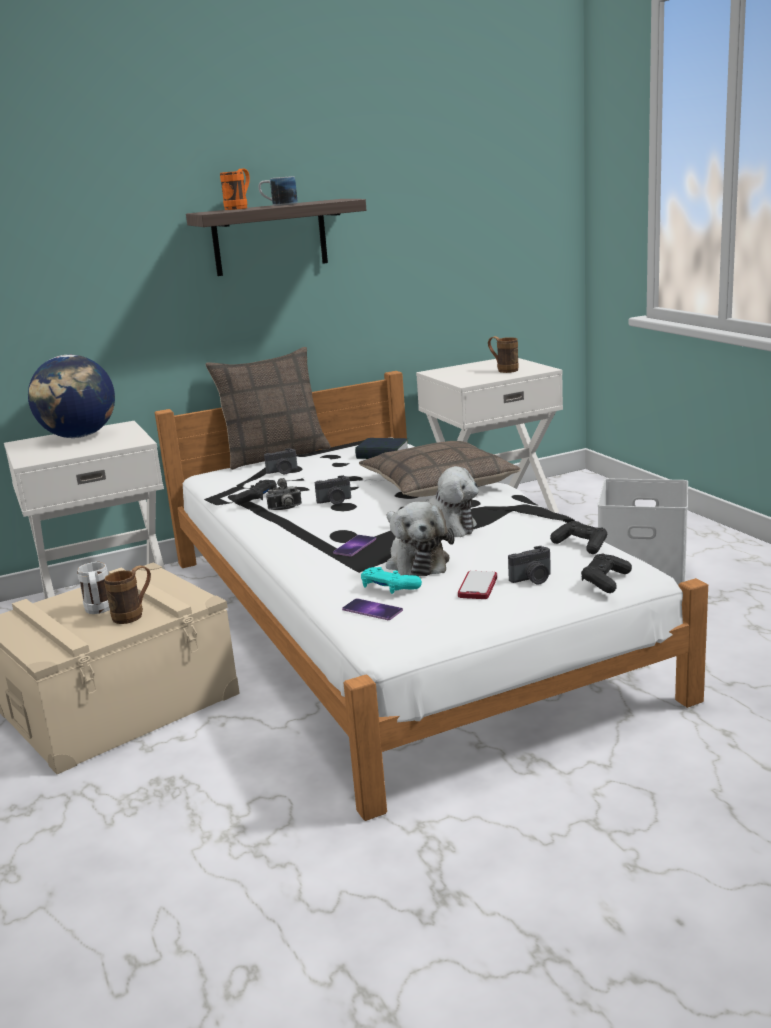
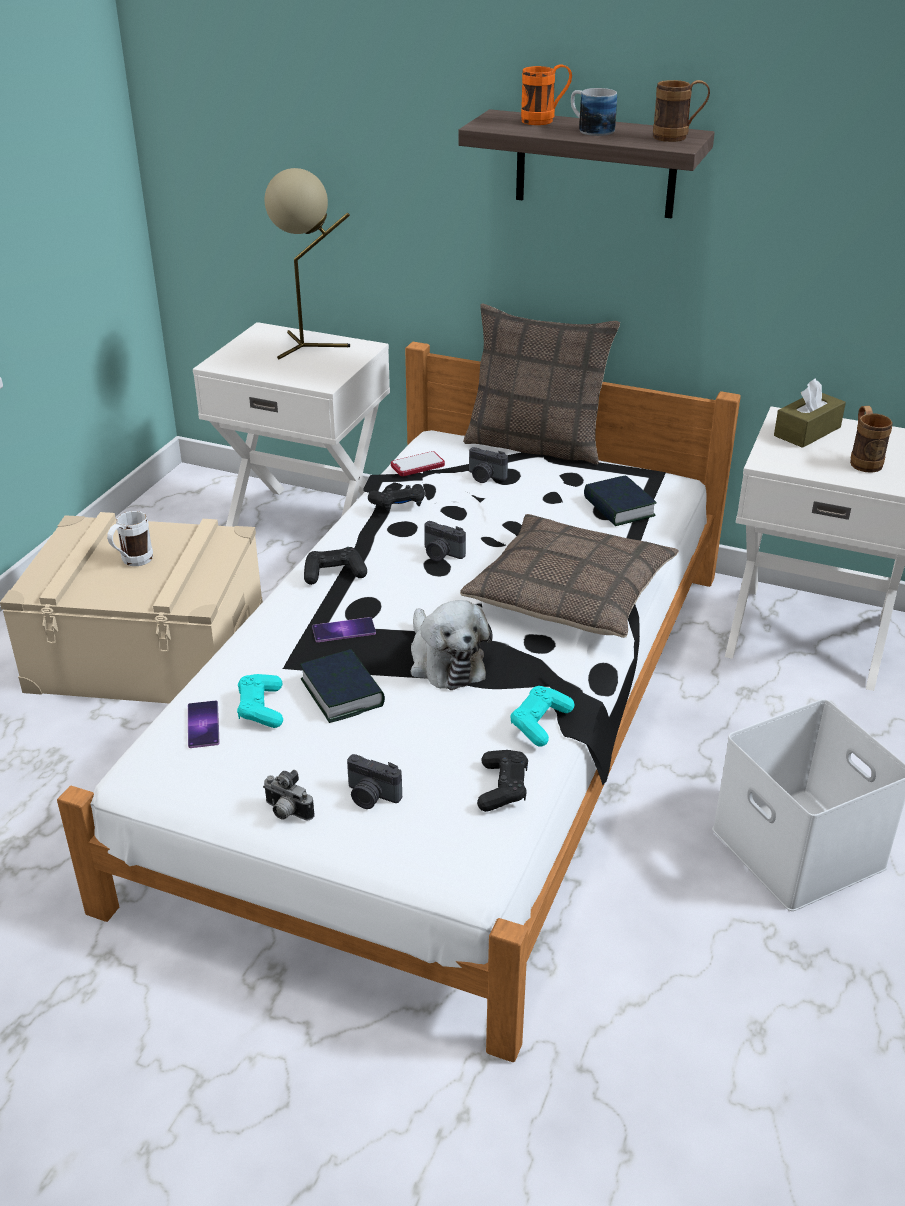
camera: 45 degrees right, 15 degrees up
globe [28,354,115,438] -> beige table lamp [265,168,350,359]
brown mug [104,565,151,624] -> brown mug moved to [653,80,710,142]
camera [266,478,302,510] -> camera moved to [263,770,315,820]
plush toy [386,502,455,577] -> book [300,649,385,723]
phone [458,571,497,599] -> phone moved to [391,451,445,476]
black game controller [581,554,632,593] -> black game controller moved to [304,547,367,585]
none -> turquoise game controller [511,686,574,746]
none -> brown tissue box [774,378,846,448]

